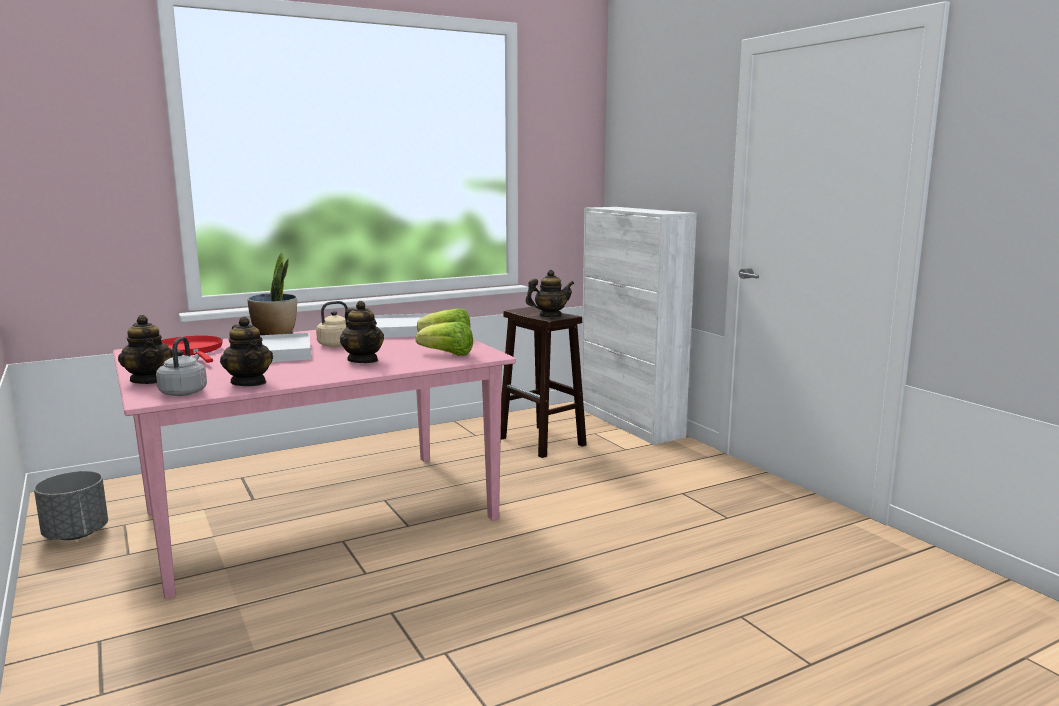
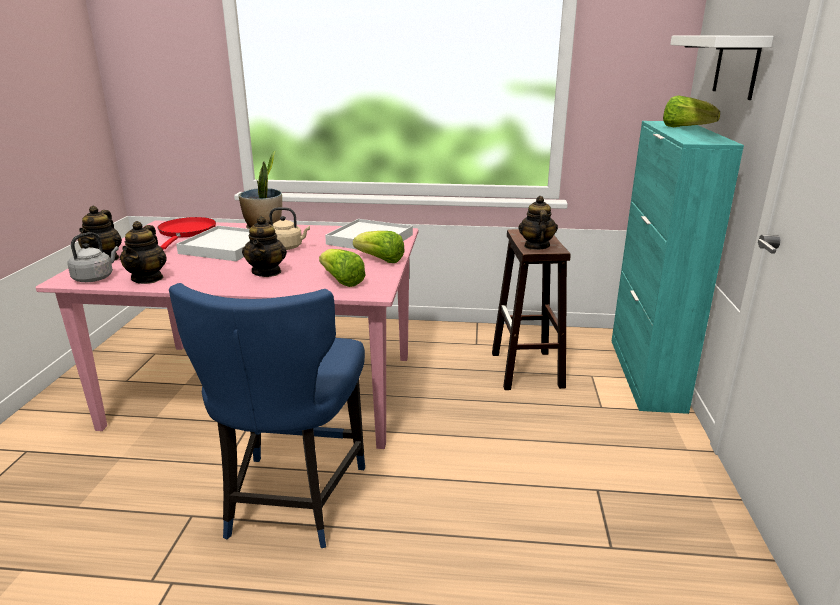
camera: 35 degrees right, 10 degrees up
grey planter [34,471,108,540] -> none
teapot [526,270,574,317] -> teapot turned 105 degrees counterclockwise [519,196,558,250]
white cabinet [582,207,697,445] -> turquoise cabinet [611,121,744,414]
none -> blue chair [169,283,365,548]
none -> lettuce [663,96,720,127]
none -> white shelf [670,36,774,100]

